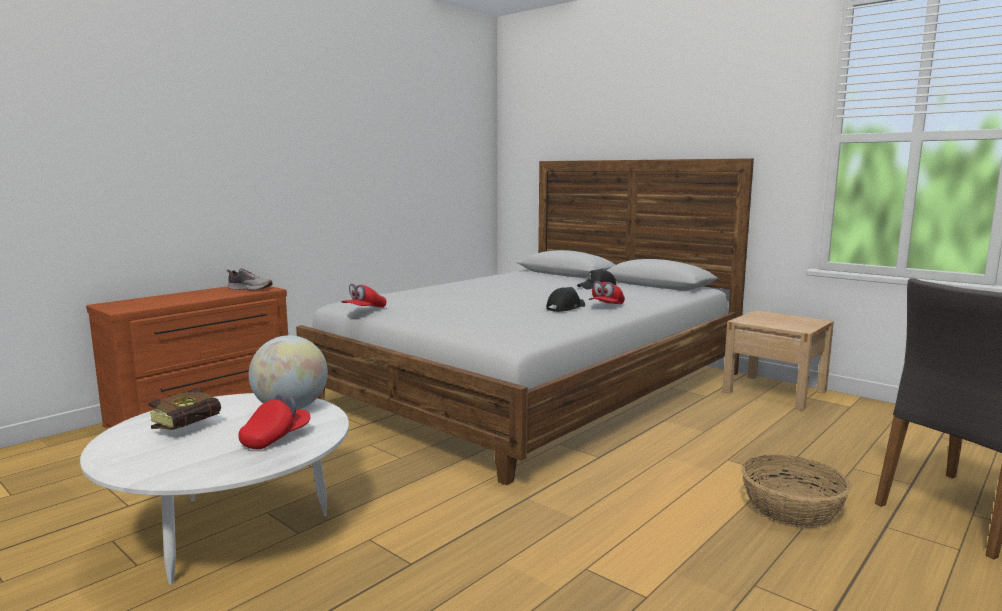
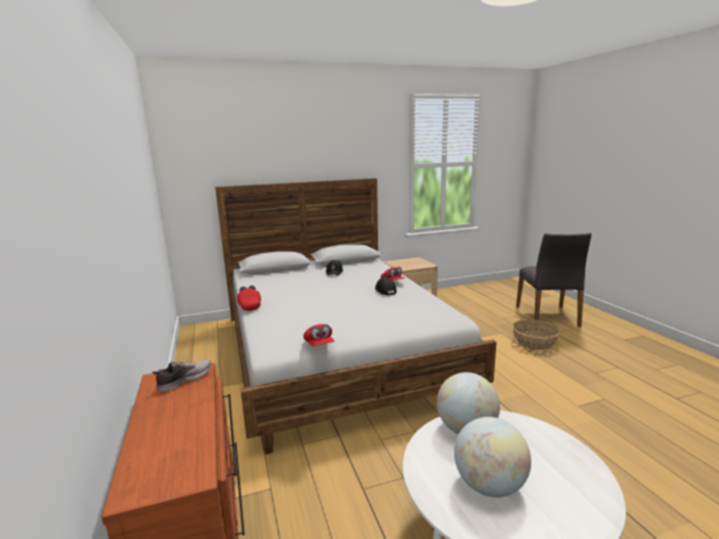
camera: 60 degrees left, 5 degrees up
book [149,387,221,430] -> globe [454,417,531,497]
red cap [239,393,310,449] -> red cap moved to [237,285,261,311]

